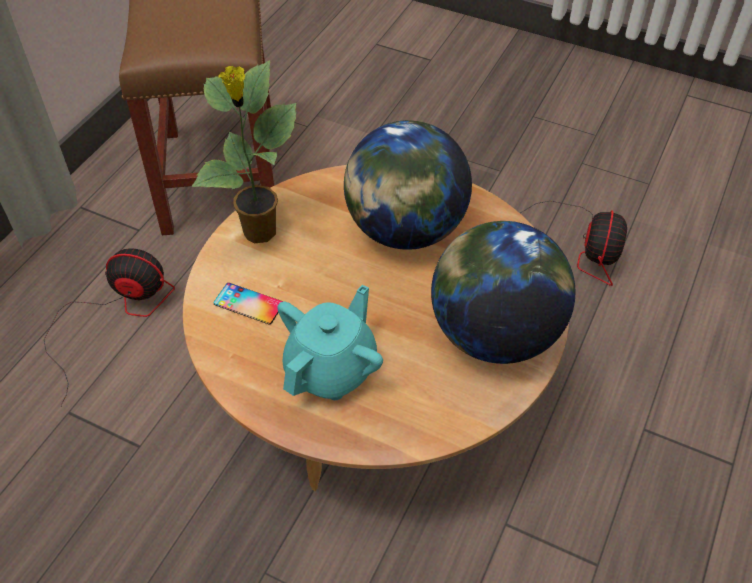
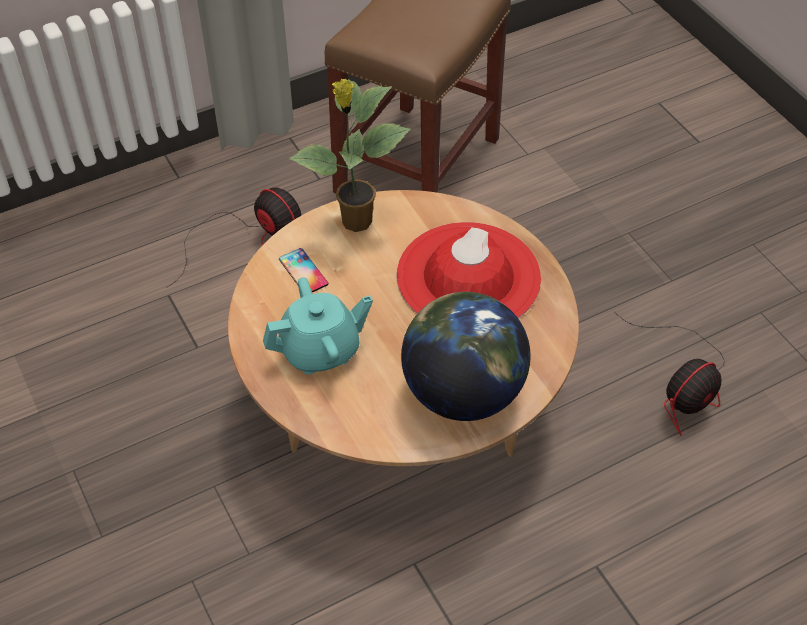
camera: 35 degrees right, 0 degrees up
globe [344,120,472,250] -> red hat [397,222,541,318]

